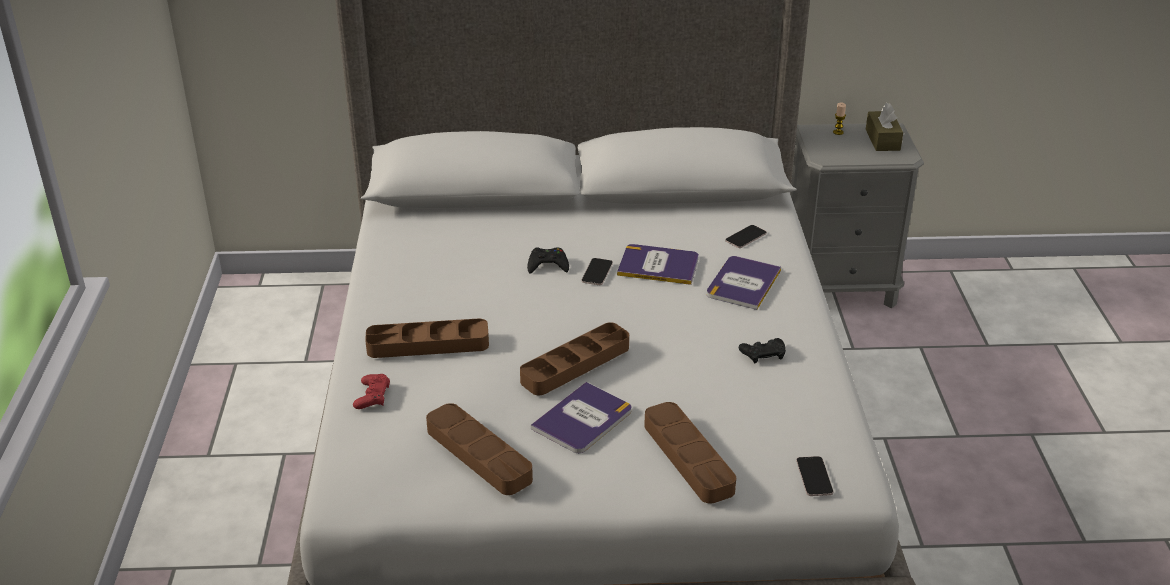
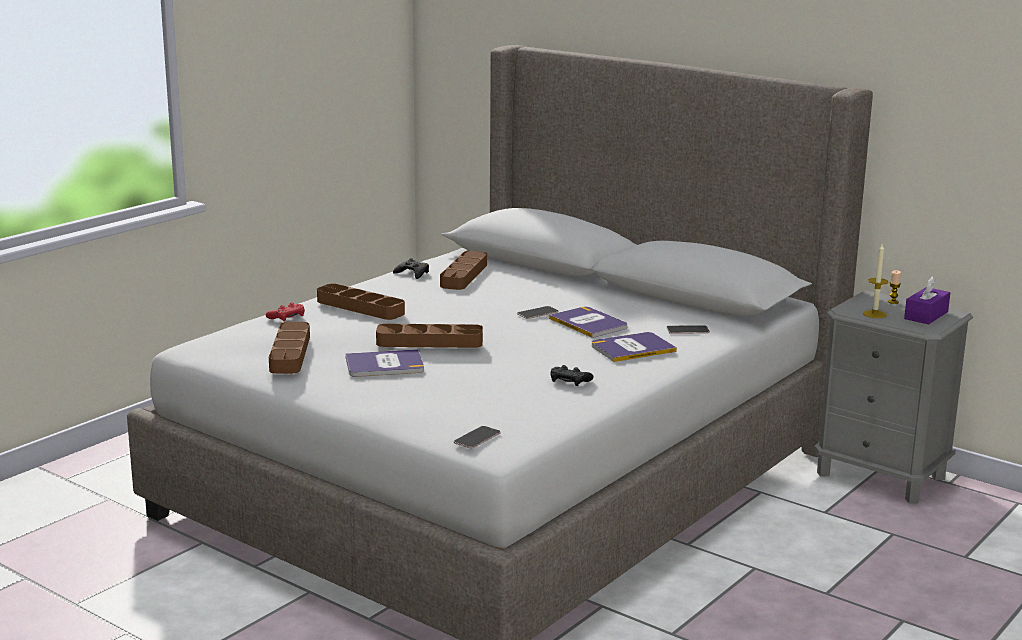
camera: 40 degrees right, 15 degrees down
black game controller [527,247,569,274] -> black game controller moved to [393,258,429,279]
brown tray [644,402,736,504] -> brown tray moved to [440,251,487,290]
brown tissue box [866,103,903,151] -> purple tissue box [904,276,950,324]
none -> candle [863,244,888,318]

